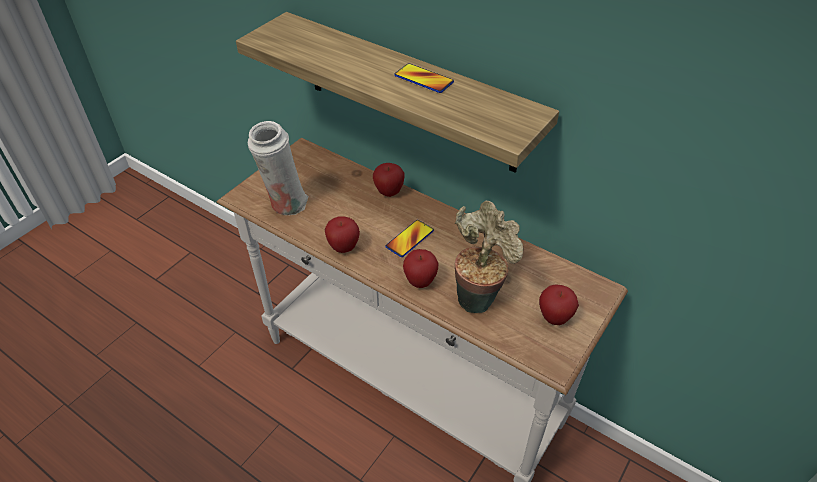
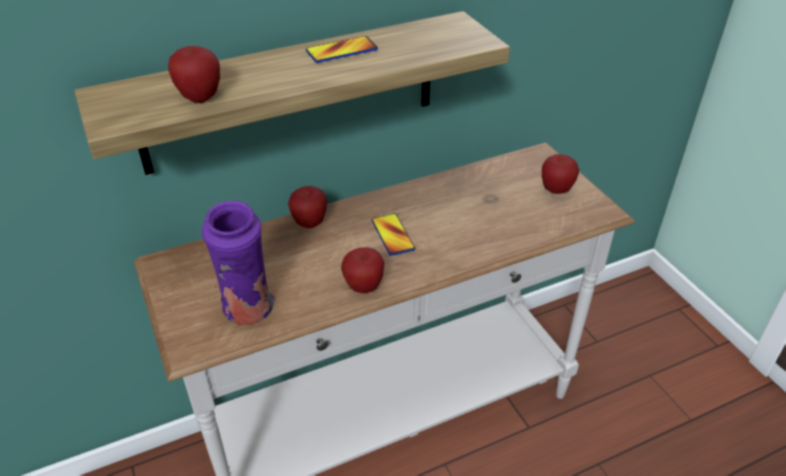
camera: 60 degrees left, 5 degrees down
white vase [248,121,308,215] -> purple vase [202,201,275,325]
apple [403,249,439,288] -> apple moved to [168,46,220,103]
potted plant [455,201,523,313] -> none

